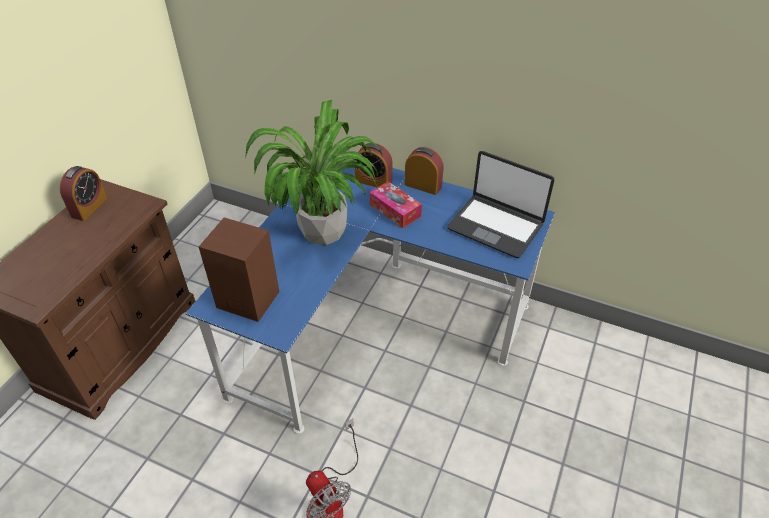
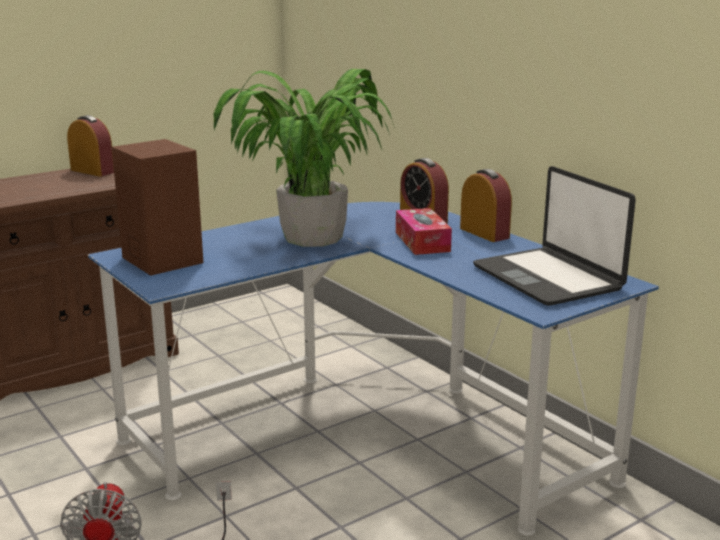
camera: 30 degrees right, 25 degrees down
alarm clock [60,166,107,221] -> alarm clock turned 105 degrees counterclockwise [67,115,114,177]

